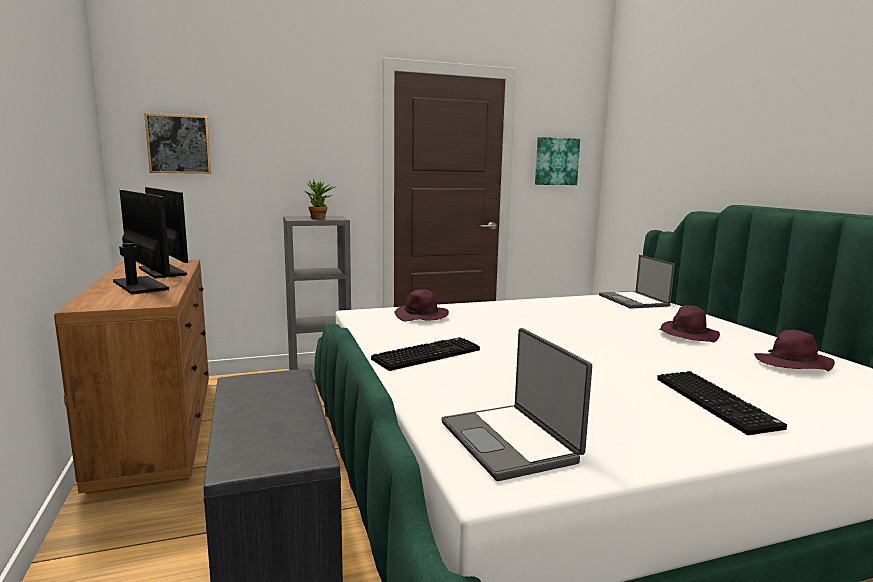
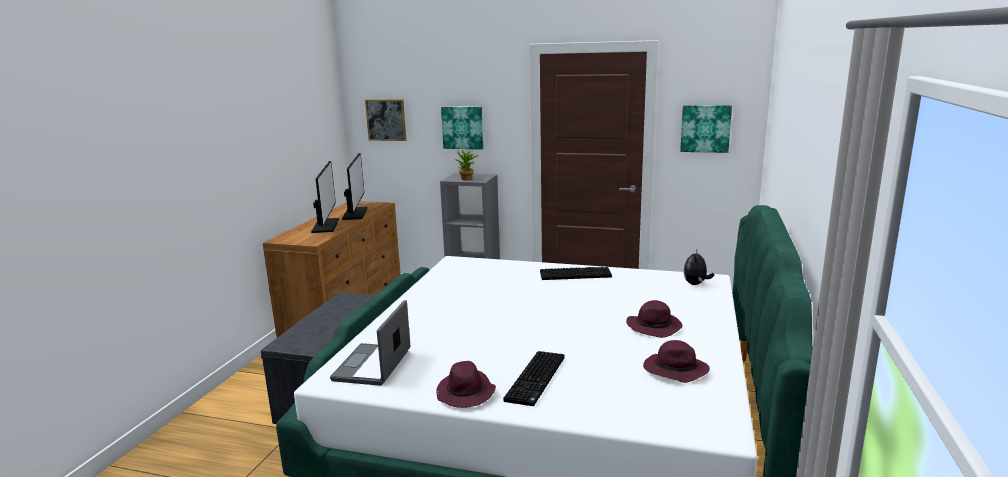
camera: 35 degrees right, 5 degrees up
keyboard [371,337,480,371] -> keyboard moved to [540,267,612,280]
purple hat [395,289,449,321] -> purple hat moved to [436,361,496,408]
laptop [599,255,675,309] -> plush toy [684,249,714,285]
none -> picture [441,107,484,149]

